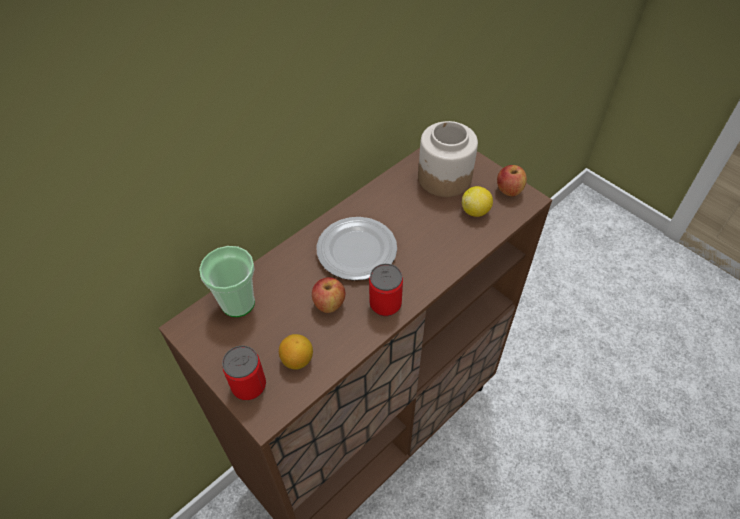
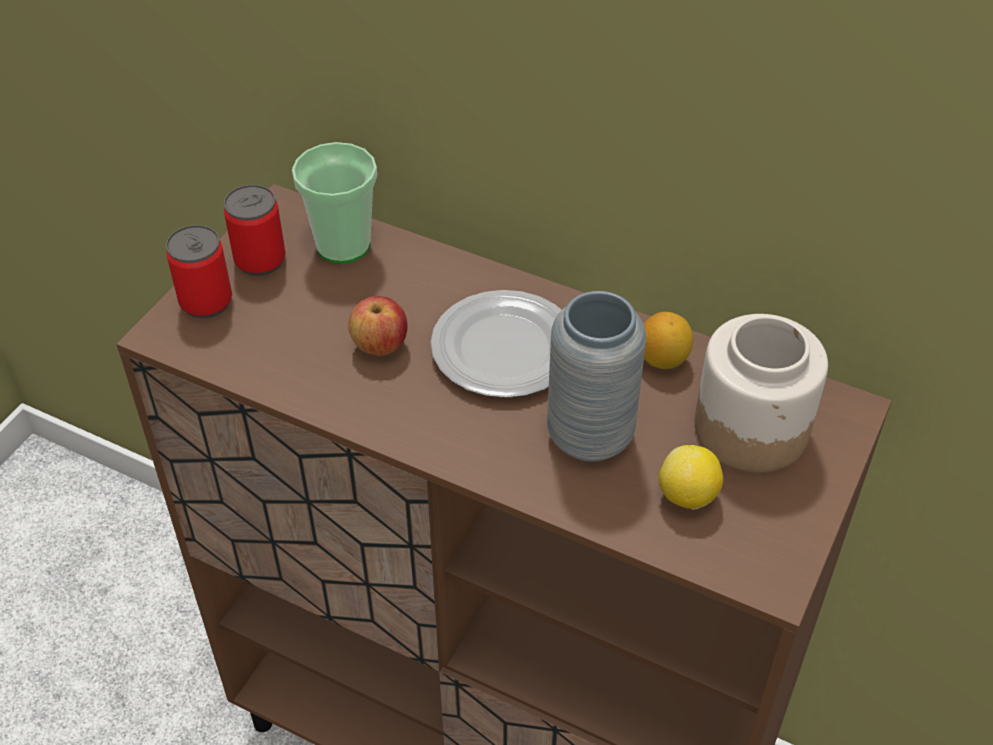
camera: 70 degrees right, 5 degrees down
lemon [279,334,313,370] -> lemon moved to [644,312,693,369]
can [369,264,403,316] -> can moved to [224,185,286,276]
apple [497,165,527,196] -> none
none -> grey vase [547,291,646,462]

